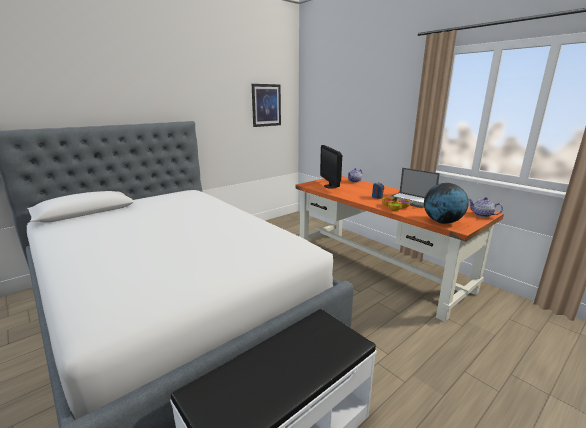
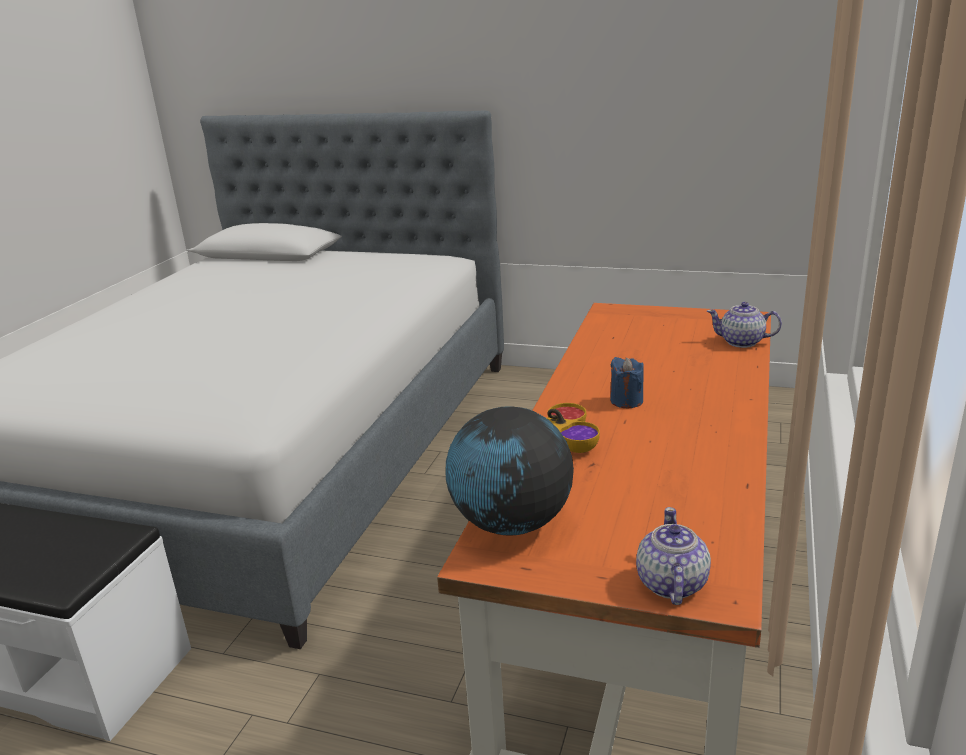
camera: 60 degrees right, 5 degrees up
picture [252,84,281,127] -> none
monitor [320,145,342,189] -> none
laptop [387,168,440,208] -> none

